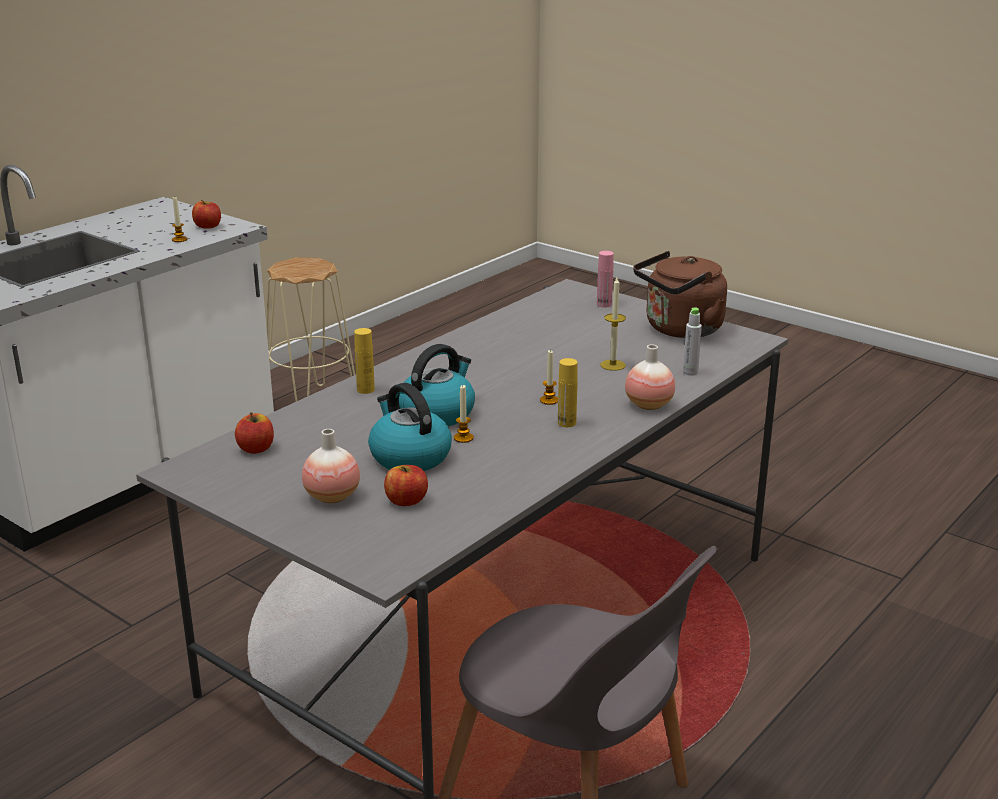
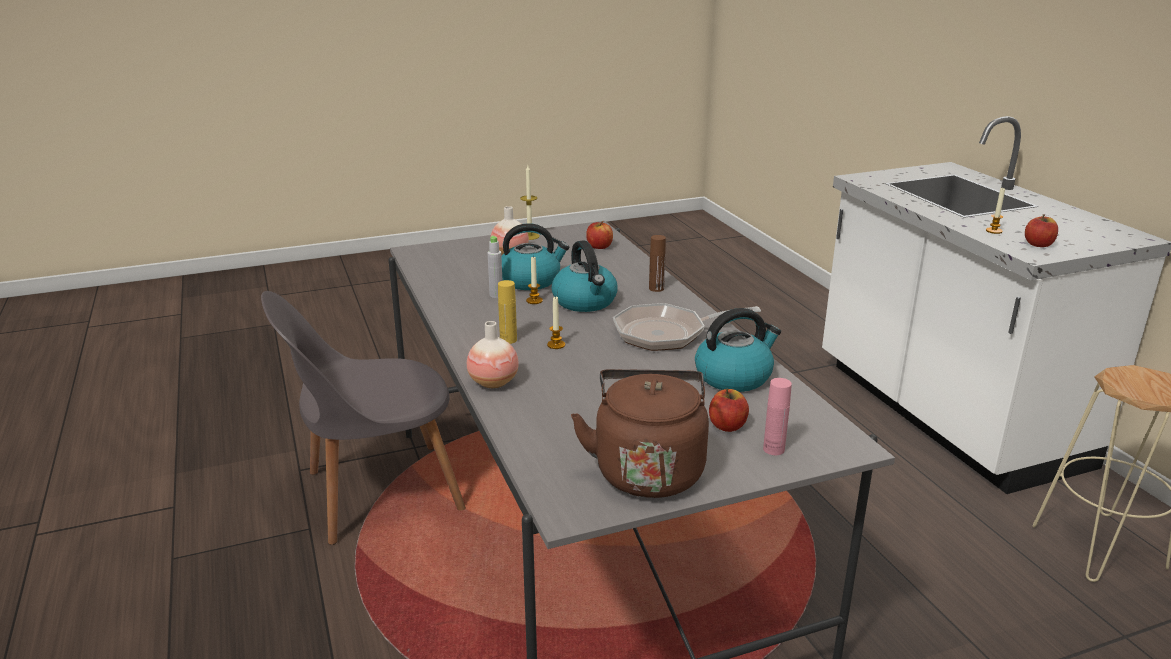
camera: 120 degrees right, 0 degrees up
yellow bottle [354,328,375,394] -> brown bottle [649,235,666,292]
apple [384,465,428,506] -> apple moved to [709,388,749,432]
candle [600,277,626,371] -> candle moved to [520,165,540,240]
grey bottle [683,308,702,376] -> grey bottle moved to [488,236,502,298]
none -> frying pan [613,303,761,351]
none -> kettle [695,308,781,392]

